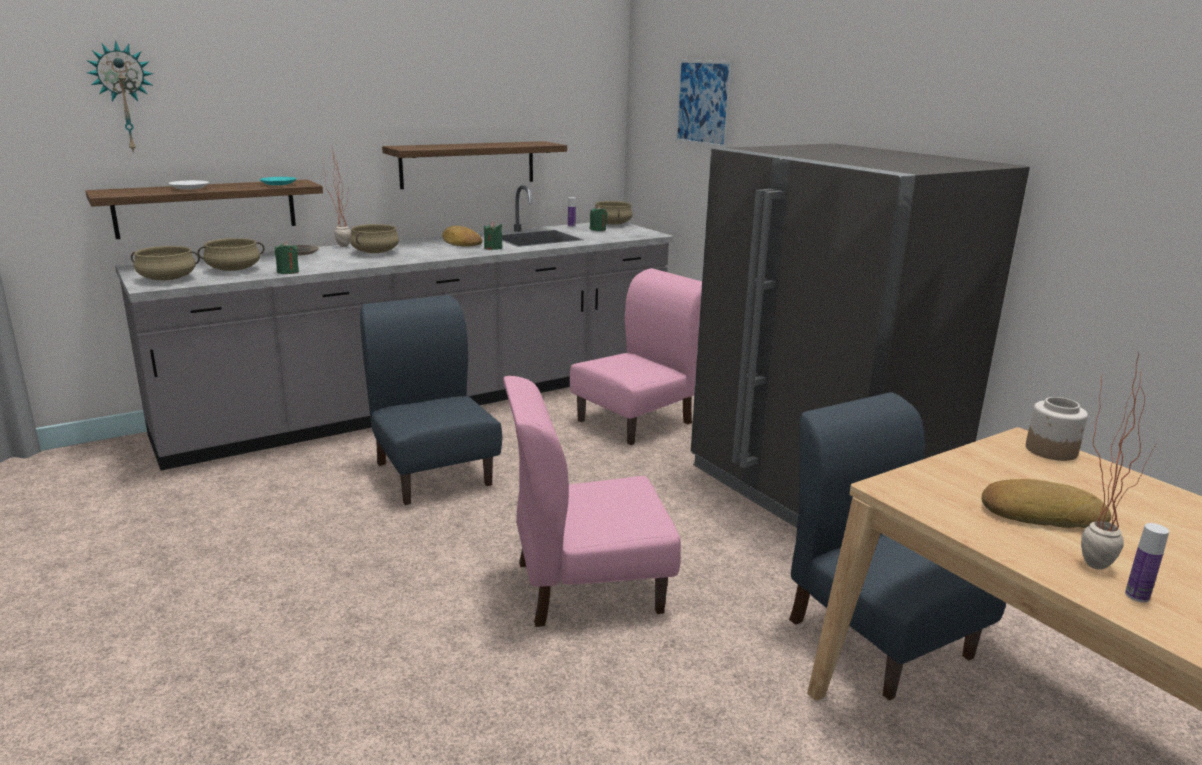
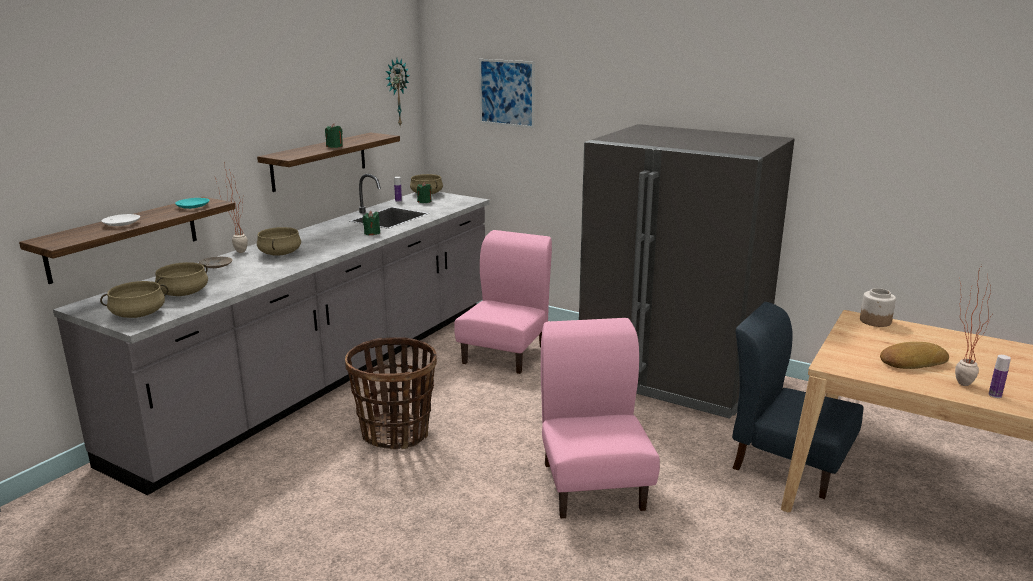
camera: 25 degrees left, 0 degrees up
wall clock [86,41,154,153] -> wall clock moved to [386,58,409,127]
green candle [275,241,299,274] -> green candle moved to [325,124,343,148]
blue chair [360,295,502,505] -> basket [345,337,437,449]
bread [442,226,482,247] -> none
pink chair [503,376,681,627] -> pink chair turned 120 degrees clockwise [541,318,660,518]

